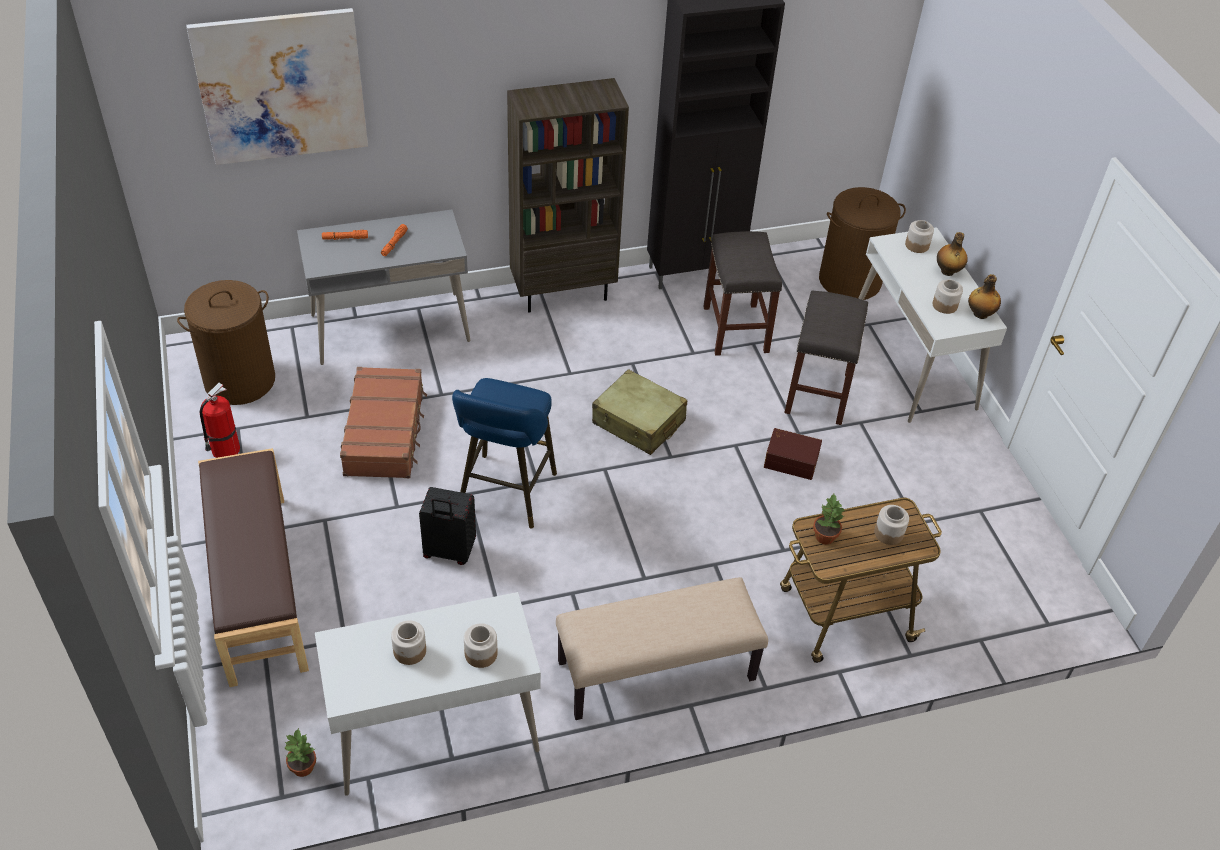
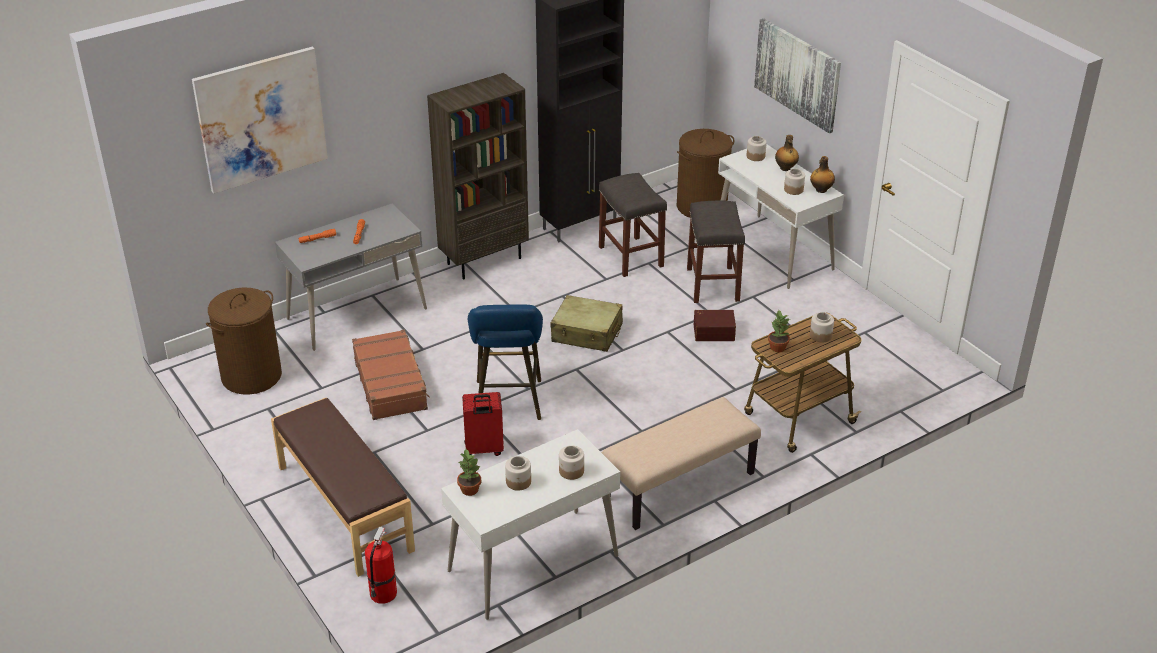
camera: 15 degrees left, 10 degrees down
fire extinguisher [199,383,240,458] -> fire extinguisher moved to [365,527,397,604]
potted plant [285,728,316,777] -> potted plant moved to [457,449,481,496]
black suitcase [419,487,476,565] -> red suitcase [462,392,504,456]
none -> picture [754,18,841,133]

